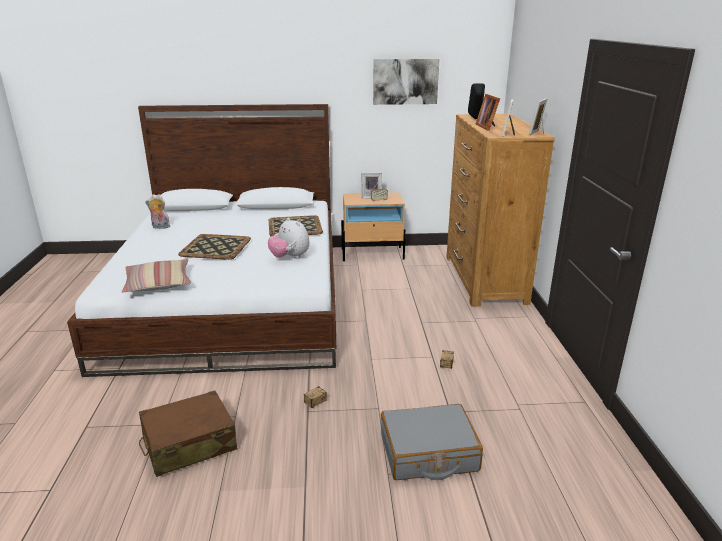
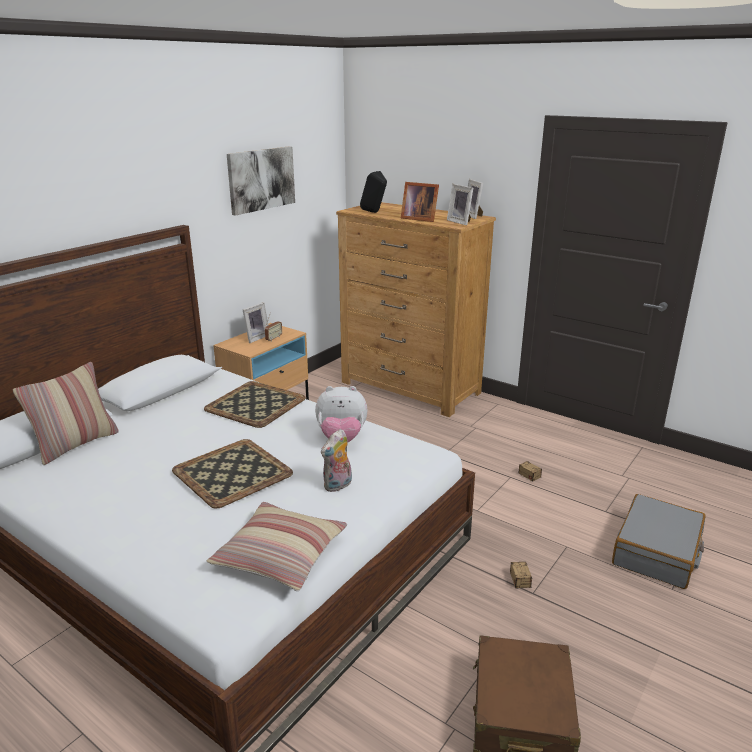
camera: 50 degrees left, 0 degrees up
plush toy [145,194,170,229] -> plush toy moved to [321,429,352,492]
none -> pillow [13,362,119,465]

